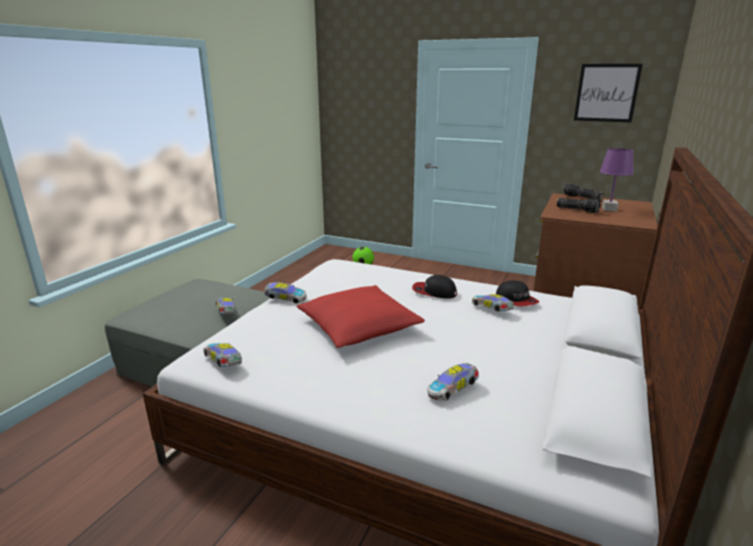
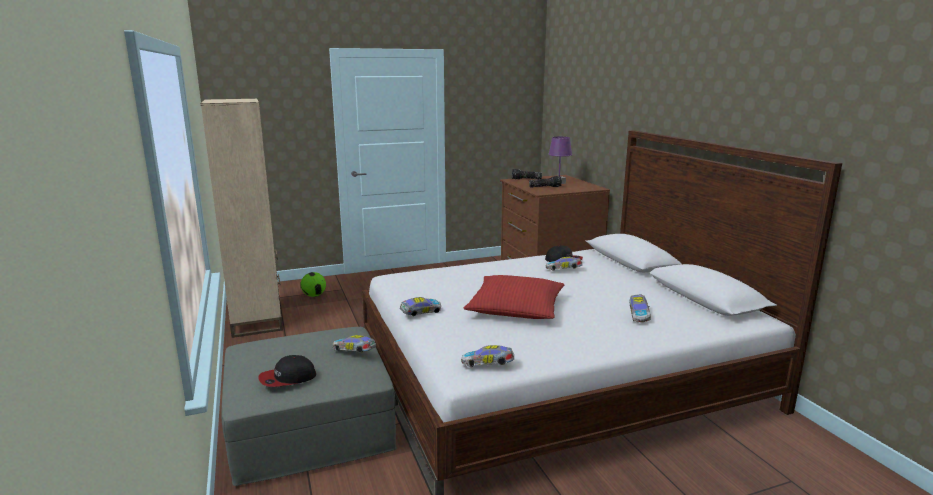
camera: 45 degrees left, 5 degrees down
cap [412,275,457,299] -> cap moved to [258,355,316,387]
picture [574,64,643,123] -> none
none -> beige bookcase [200,99,283,338]

